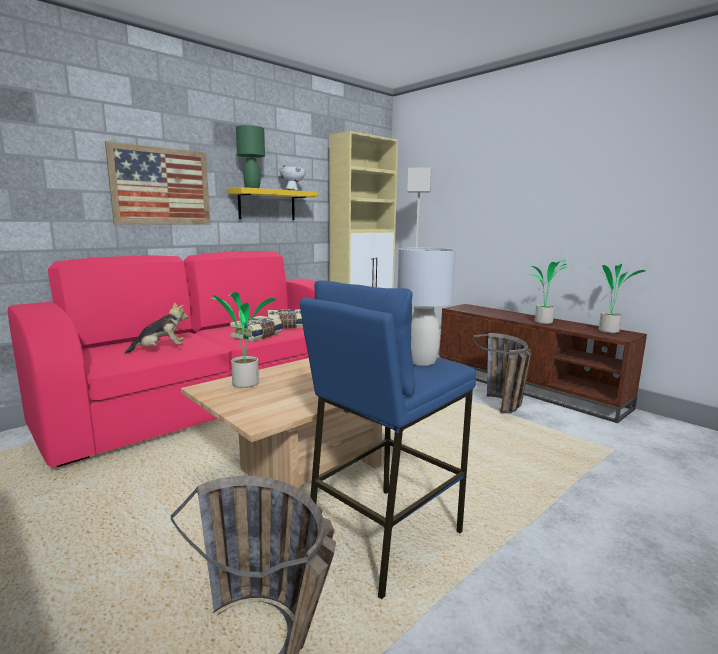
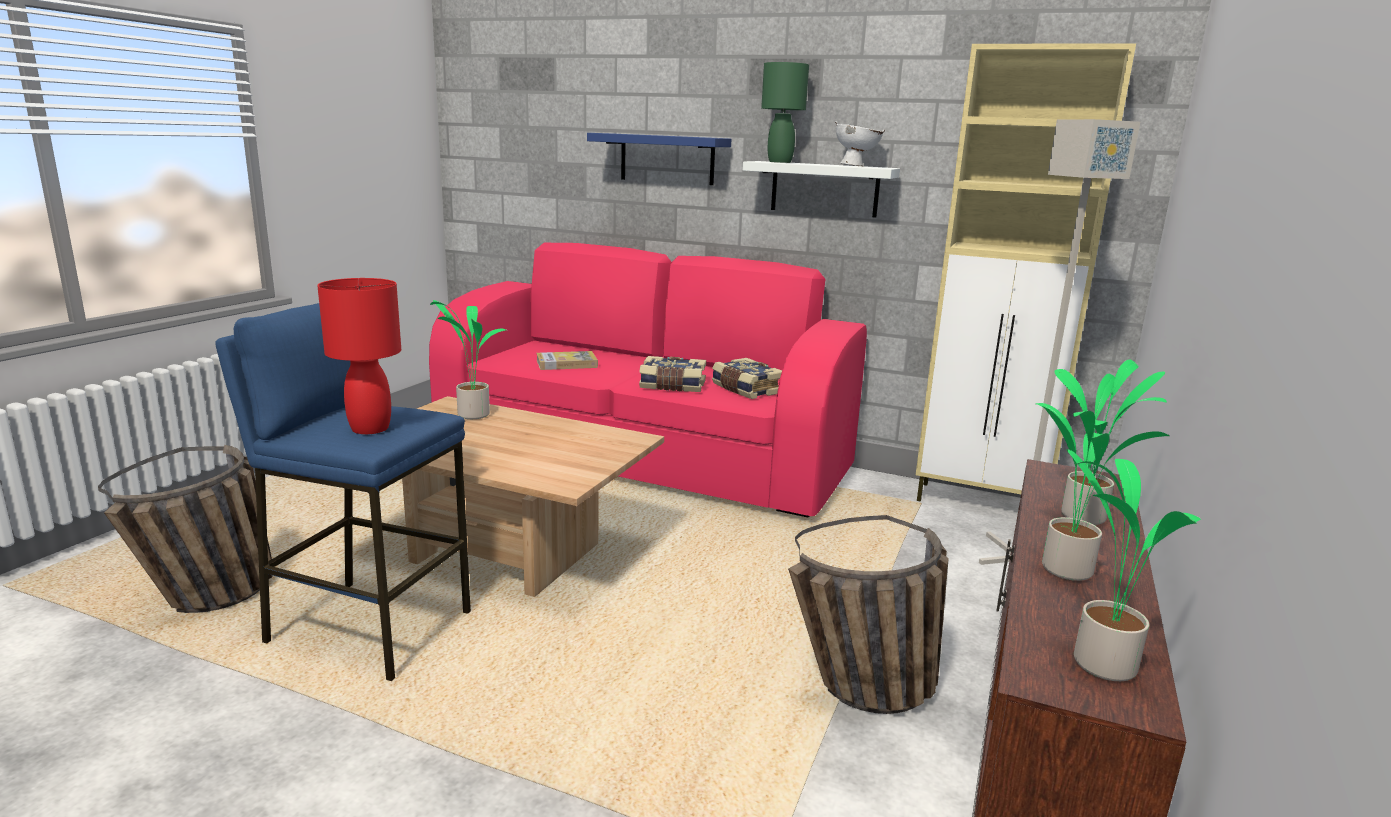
camera: 65 degrees right, 5 degrees up
picture [105,141,210,225] -> blue shelf [587,133,731,185]
plush toy [125,302,188,354] -> book [536,351,598,370]
yellow shelf [227,187,317,220] -> white shelf [743,161,900,218]
grey table lamp [398,248,456,366] -> red table lamp [317,278,401,434]
none -> potted plant [1054,359,1167,525]

